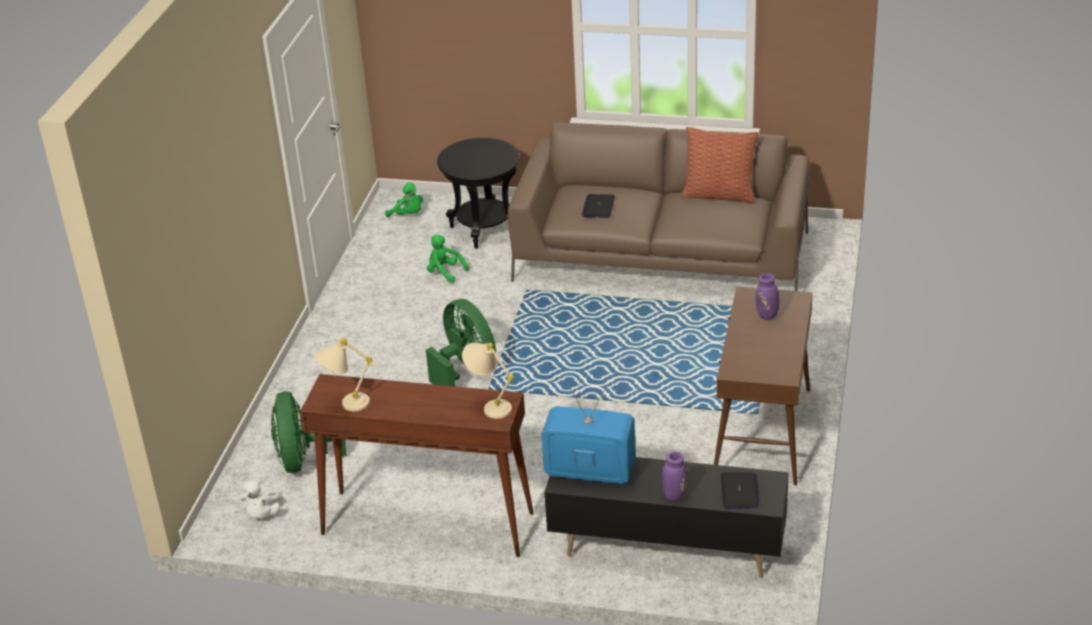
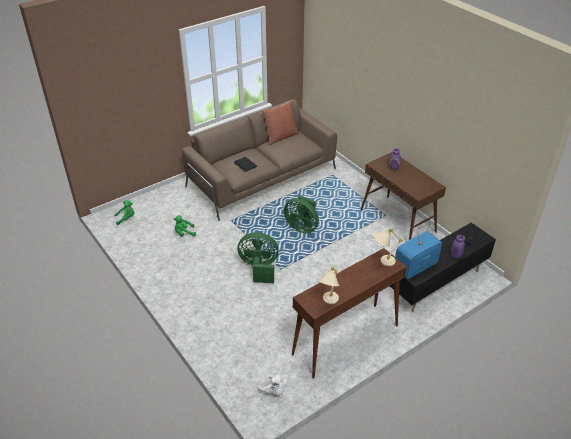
camera: 50 degrees left, 5 degrees up
green fan [271,392,347,473] -> green fan moved to [284,195,319,233]
black side table [437,138,520,249] -> none

